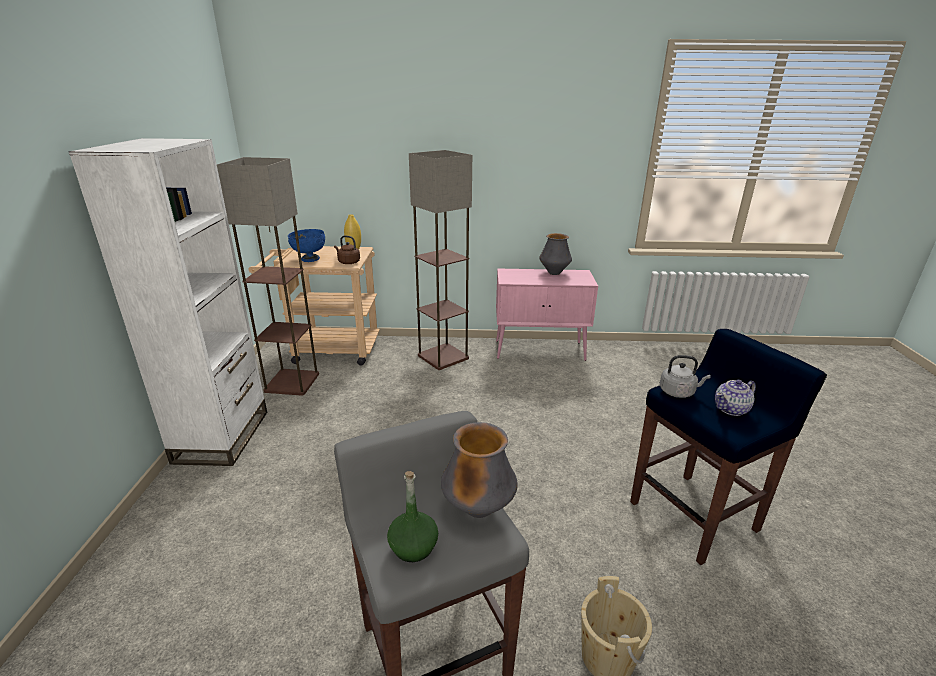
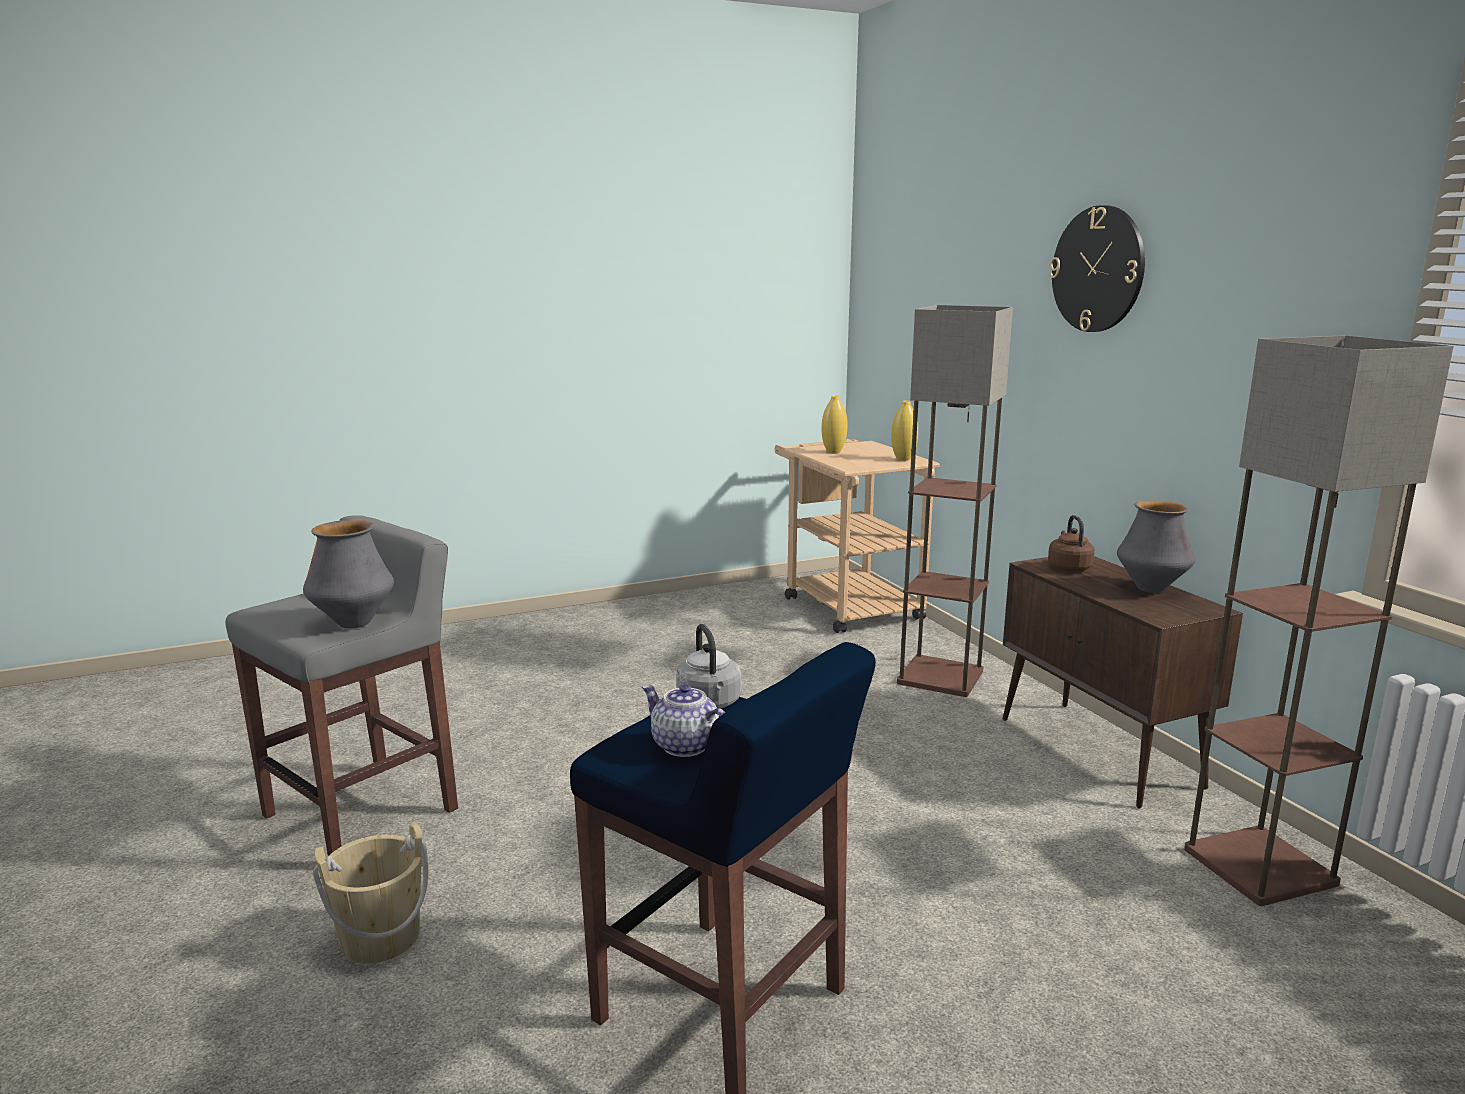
camera: 65 degrees right, 10 degrees down
white bookcase [69,138,267,466] -> none
floor lamp [217,157,319,396] -> floor lamp moved to [1184,335,1454,906]
blue bowl [288,229,325,262] -> yellow vase [822,395,847,454]
brown kettle [334,236,360,264] -> brown kettle moved to [1048,515,1095,572]
green bottle [387,471,438,562] -> none
pink cabinet [496,268,598,361] -> brown cabinet [1003,556,1243,809]
none -> wall clock [1049,205,1145,332]

